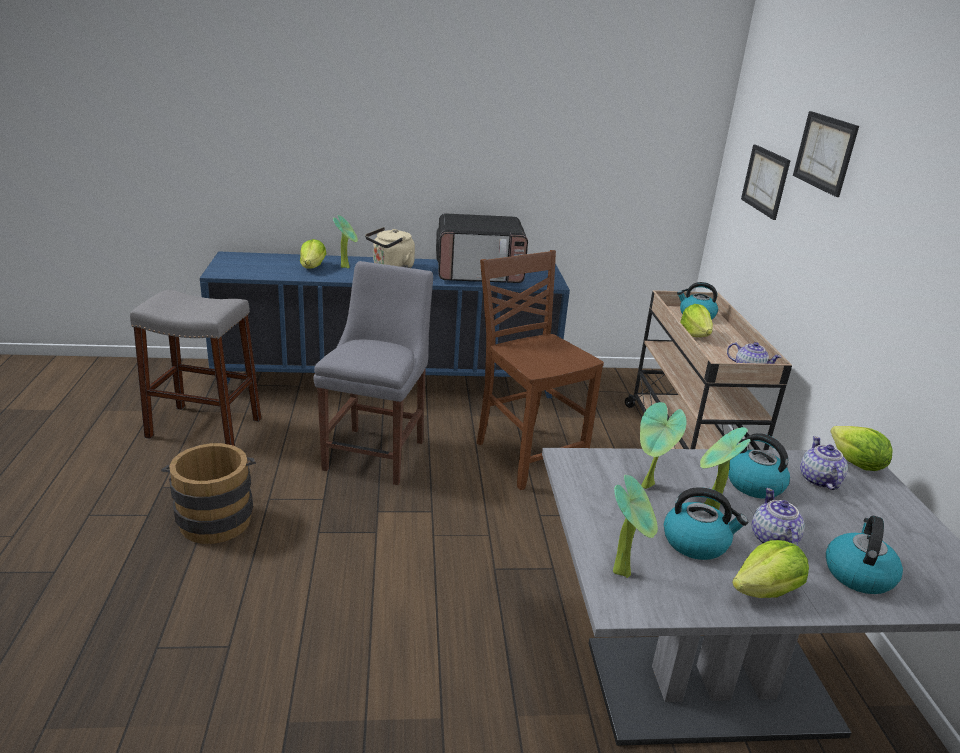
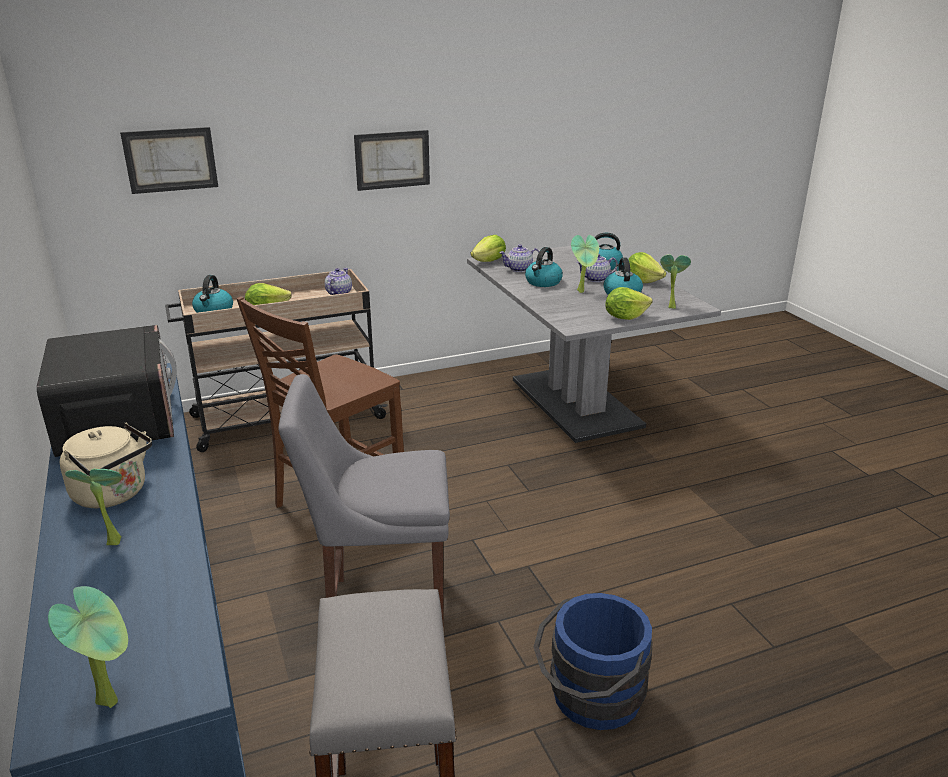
camera: 105 degrees left, 0 degrees up
brown bucket [161,443,256,544] -> blue bucket [534,593,653,730]
lettuce [300,239,326,269] -> lettuce moved to [605,287,652,320]
potted plant [640,402,687,489] -> potted plant moved to [48,586,128,708]
picture [793,111,859,197] -> picture moved to [354,130,430,191]

